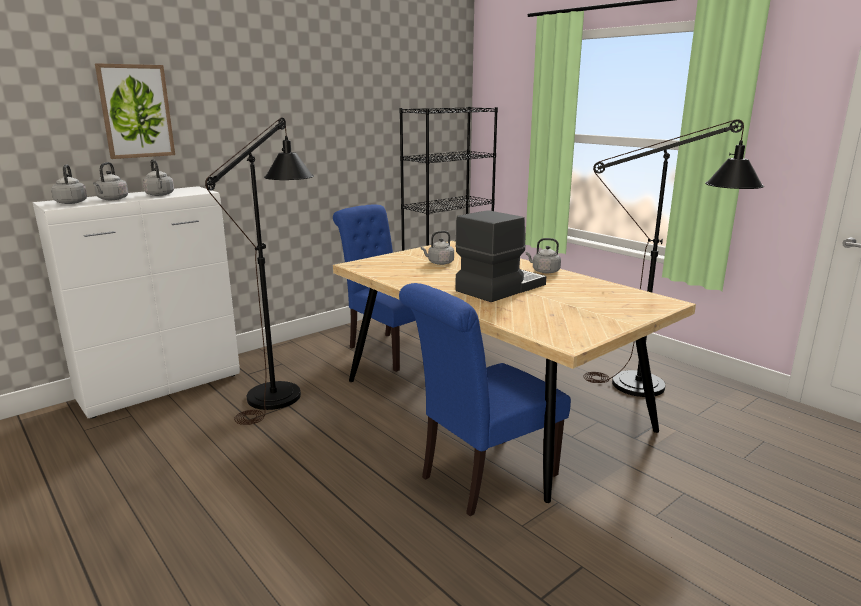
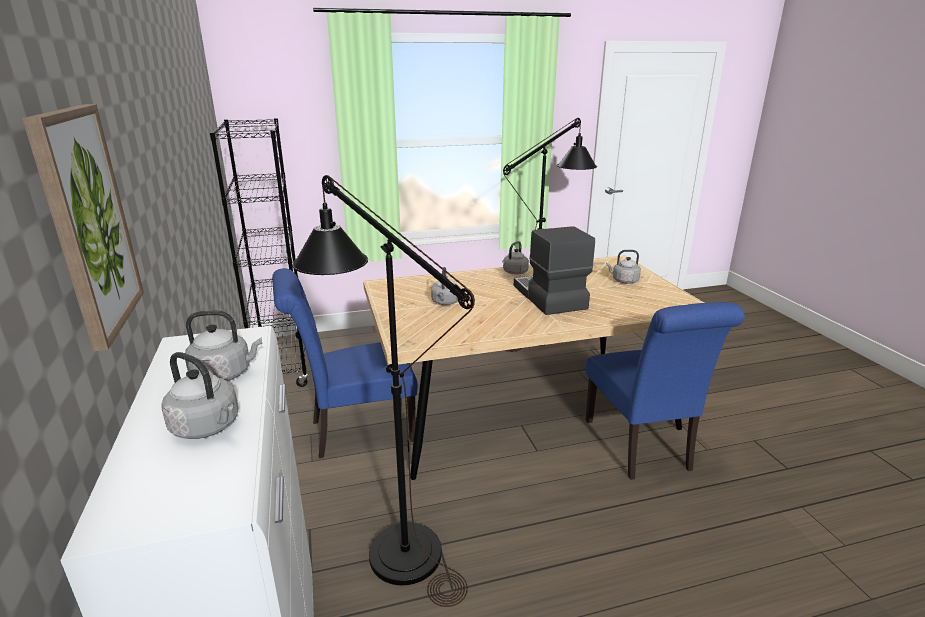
camera: 65 degrees left, 5 degrees up
grey kettle [51,165,87,204] -> grey kettle moved to [606,250,641,284]

